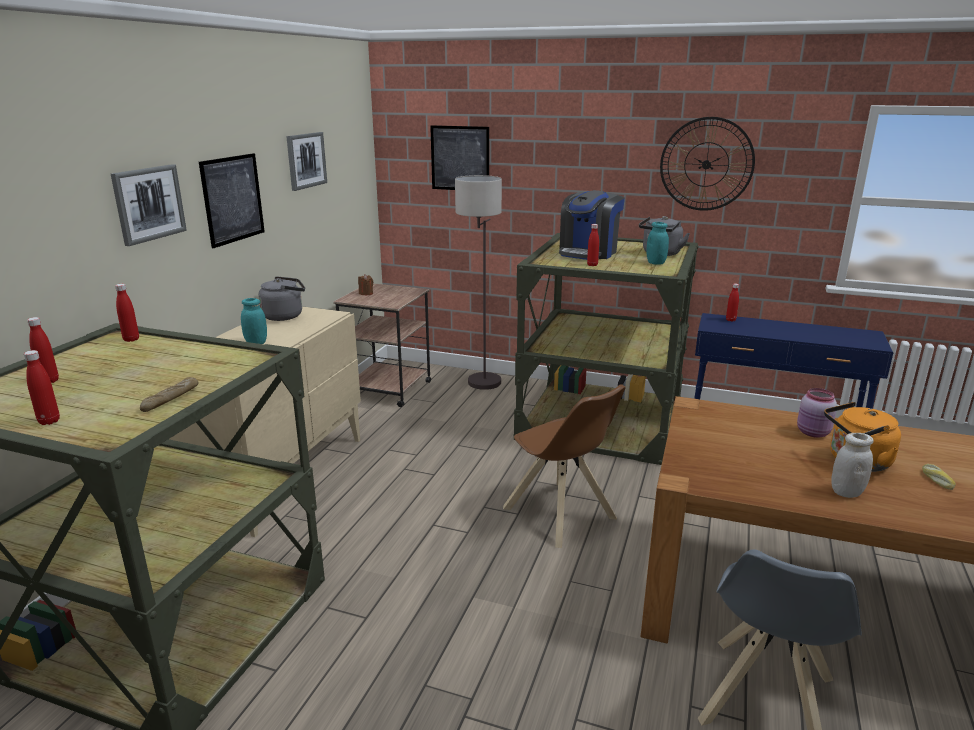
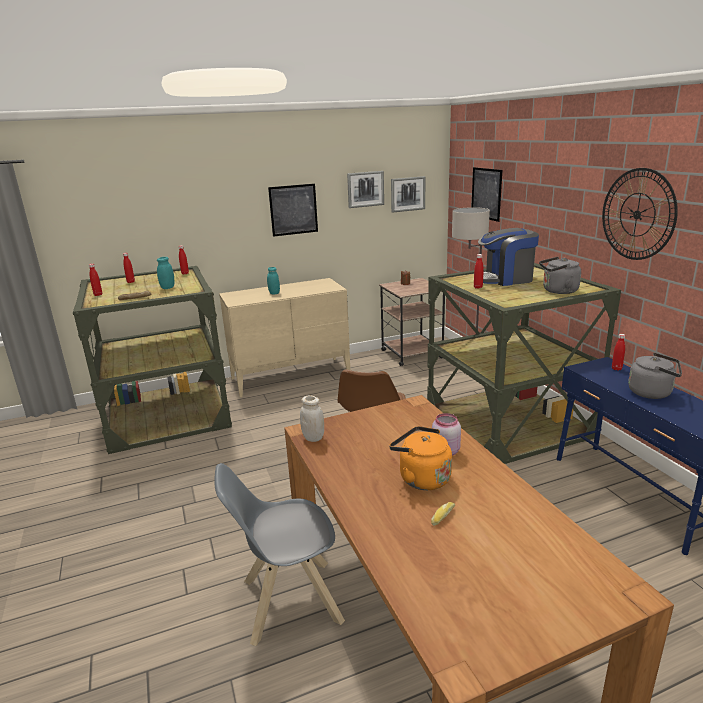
camera: 50 degrees right, 0 degrees up
picture [111,164,187,246] -> picture moved to [391,176,425,213]
grey kettle [259,276,305,321] -> grey kettle moved to [628,353,682,399]
turquoise jar [646,222,669,265] -> turquoise jar moved to [157,257,174,289]
white jar [831,433,874,498] -> white jar moved to [300,395,324,442]

